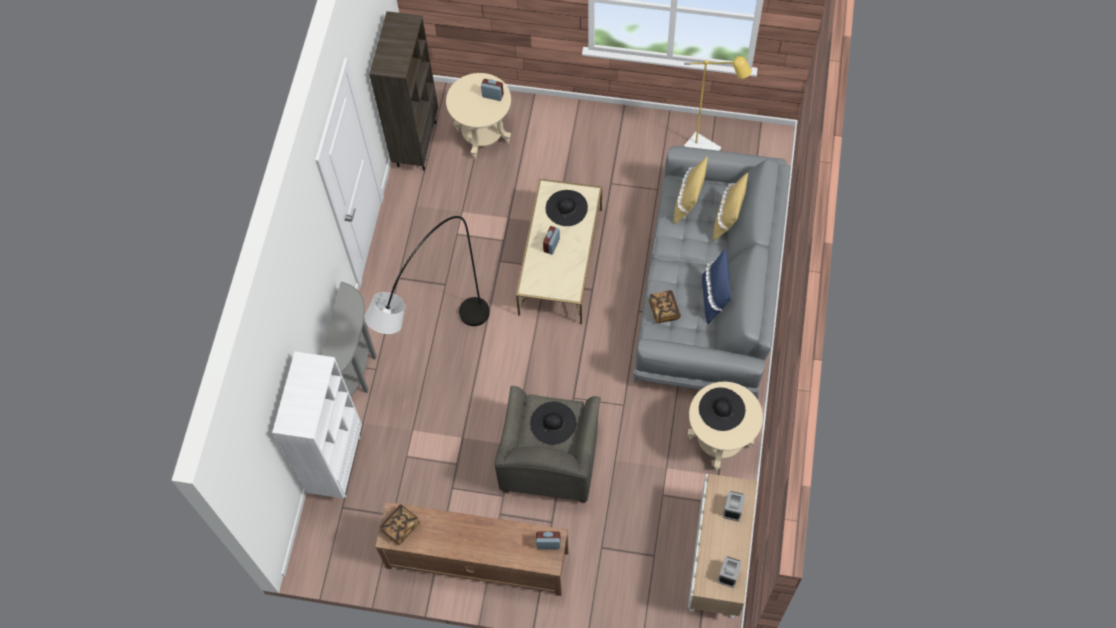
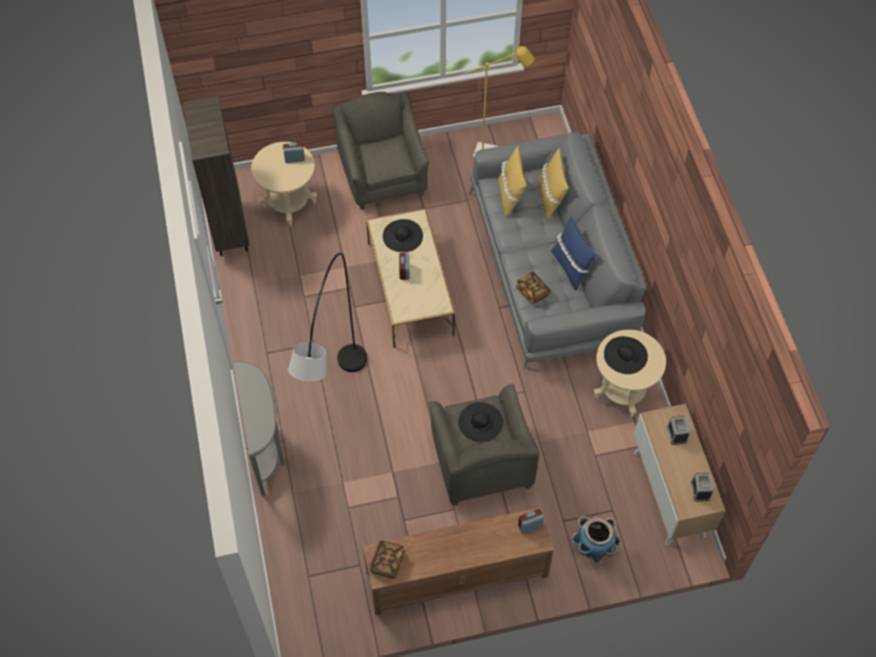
camera: 25 degrees left, 5 degrees down
white bookcase [272,351,362,499] -> none
none -> grey armchair [333,92,429,210]
none -> planter [572,516,621,564]

